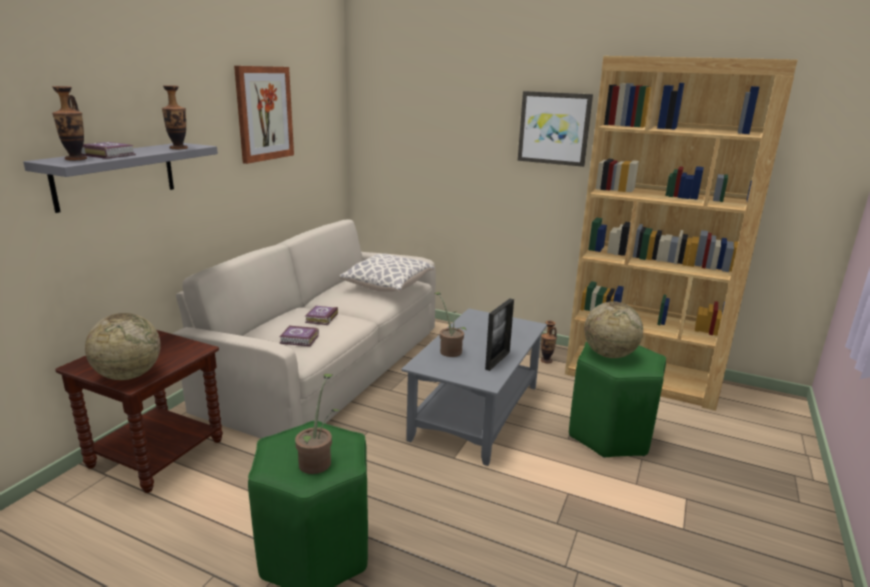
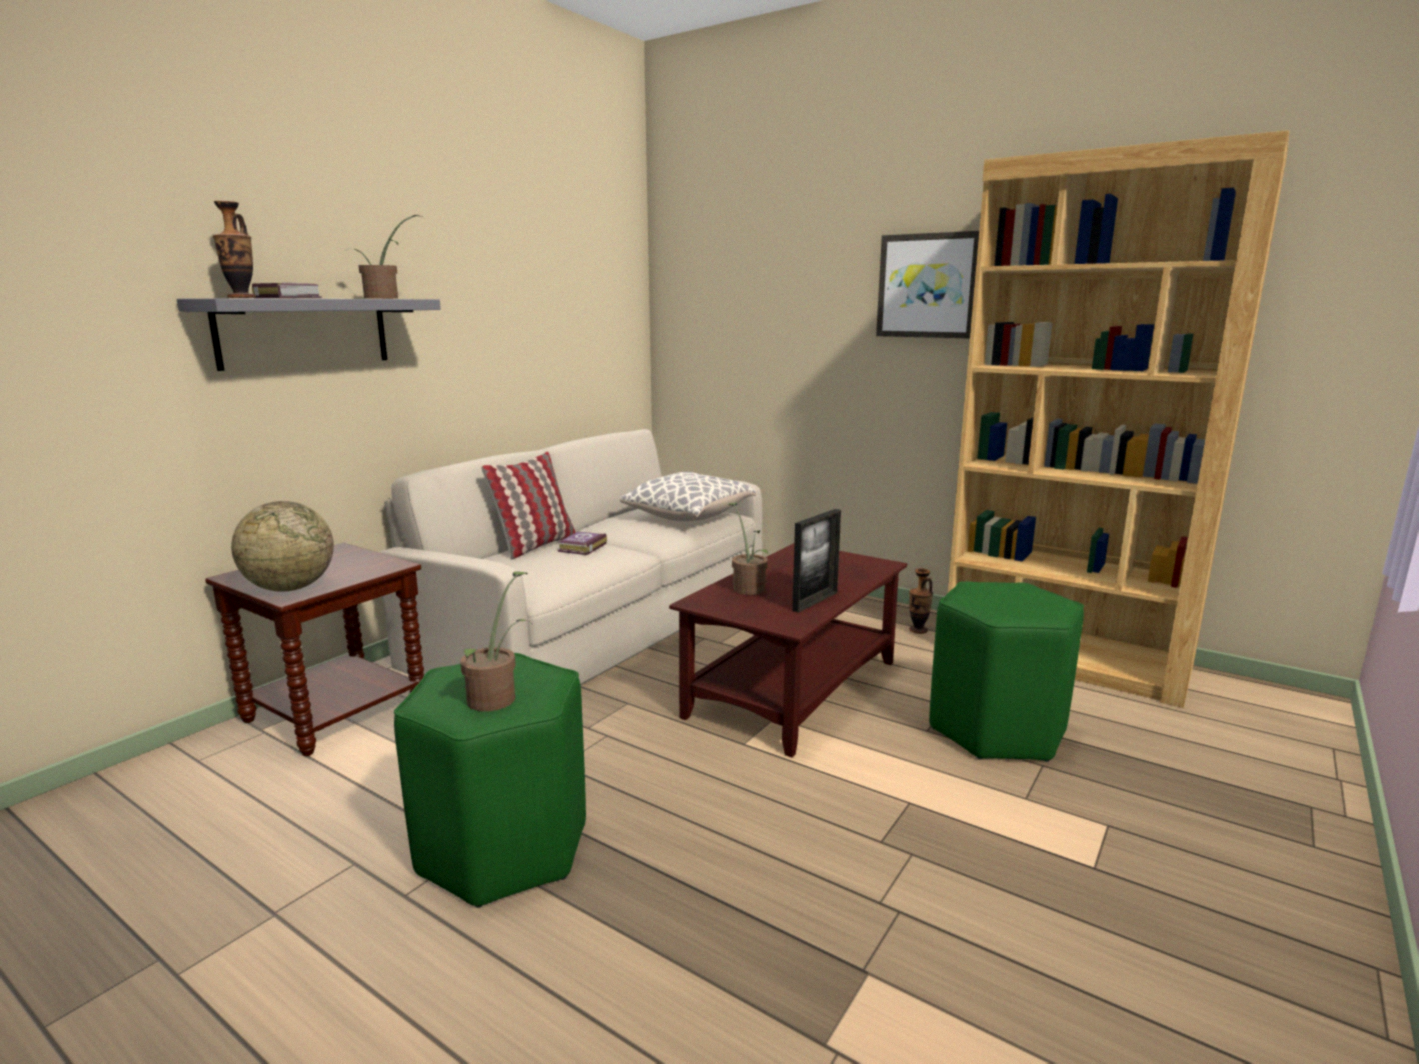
camera: 10 degrees right, 5 degrees down
vase [162,85,188,149] -> potted plant [345,215,424,299]
picture [234,66,294,164] -> none
book [279,326,319,346] -> none
grey coffee table [401,308,547,466] -> brown coffee table [669,543,907,757]
globe [584,301,643,358] -> none
none -> pillow [481,452,576,559]

